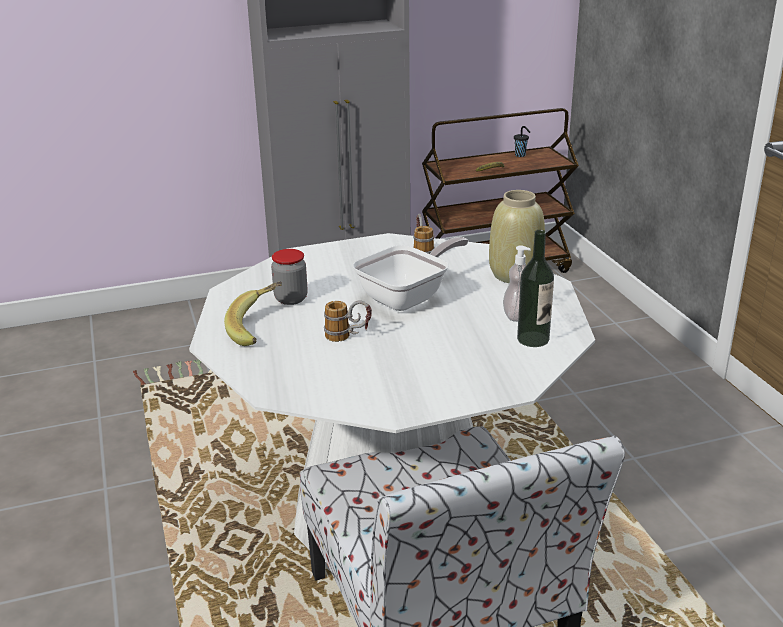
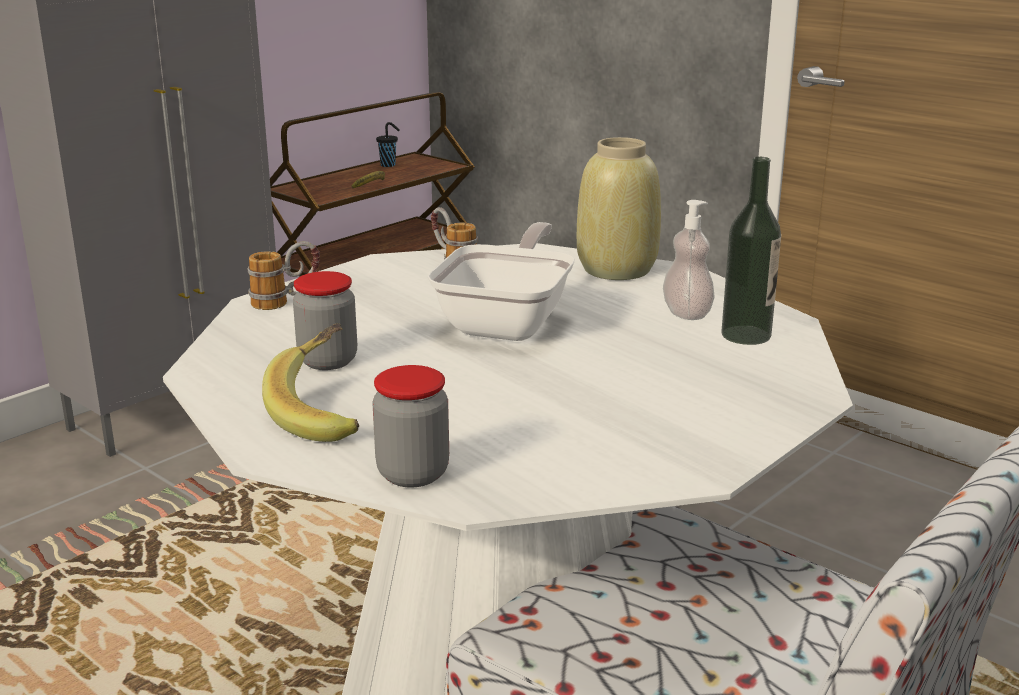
camera: 30 degrees left, 5 degrees down
mug [324,300,372,342] -> mug moved to [248,241,320,310]
none -> jar [372,365,449,487]

